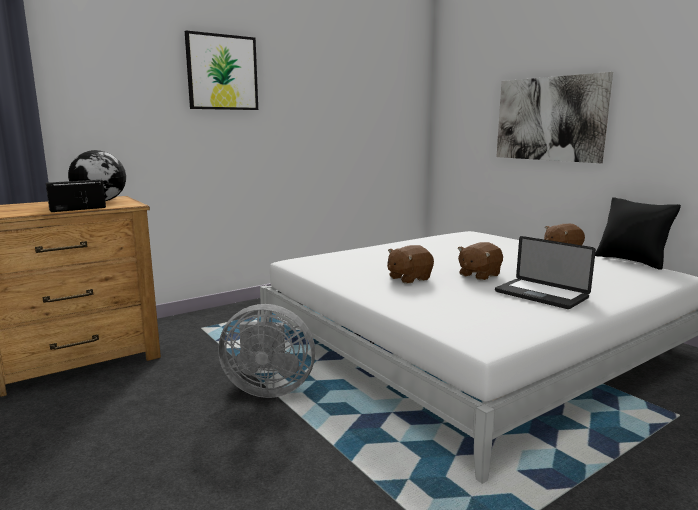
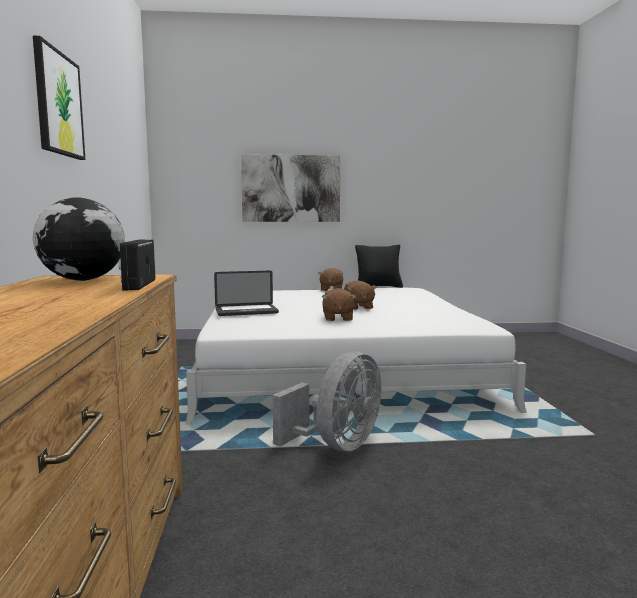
camera: 60 degrees left, 5 degrees down
laptop [495,236,596,309] -> laptop moved to [214,271,279,316]

